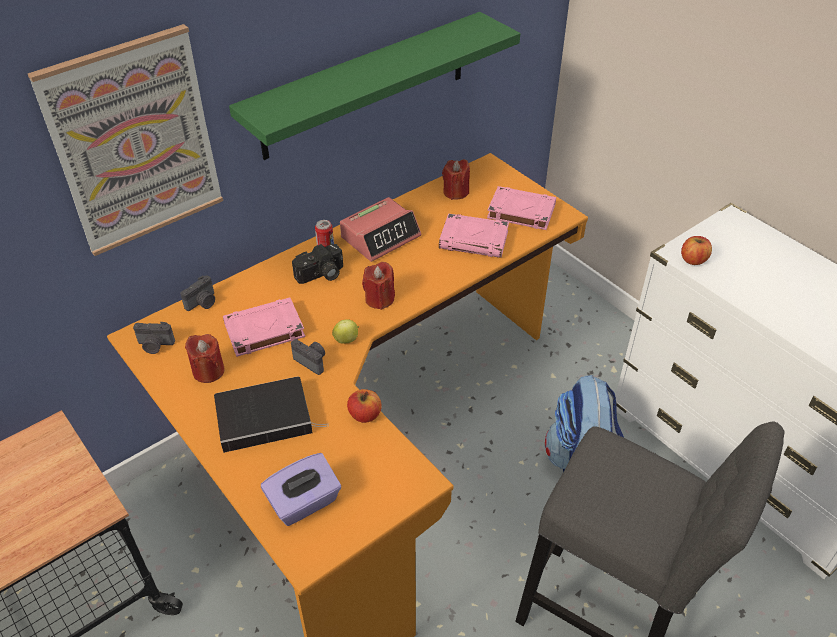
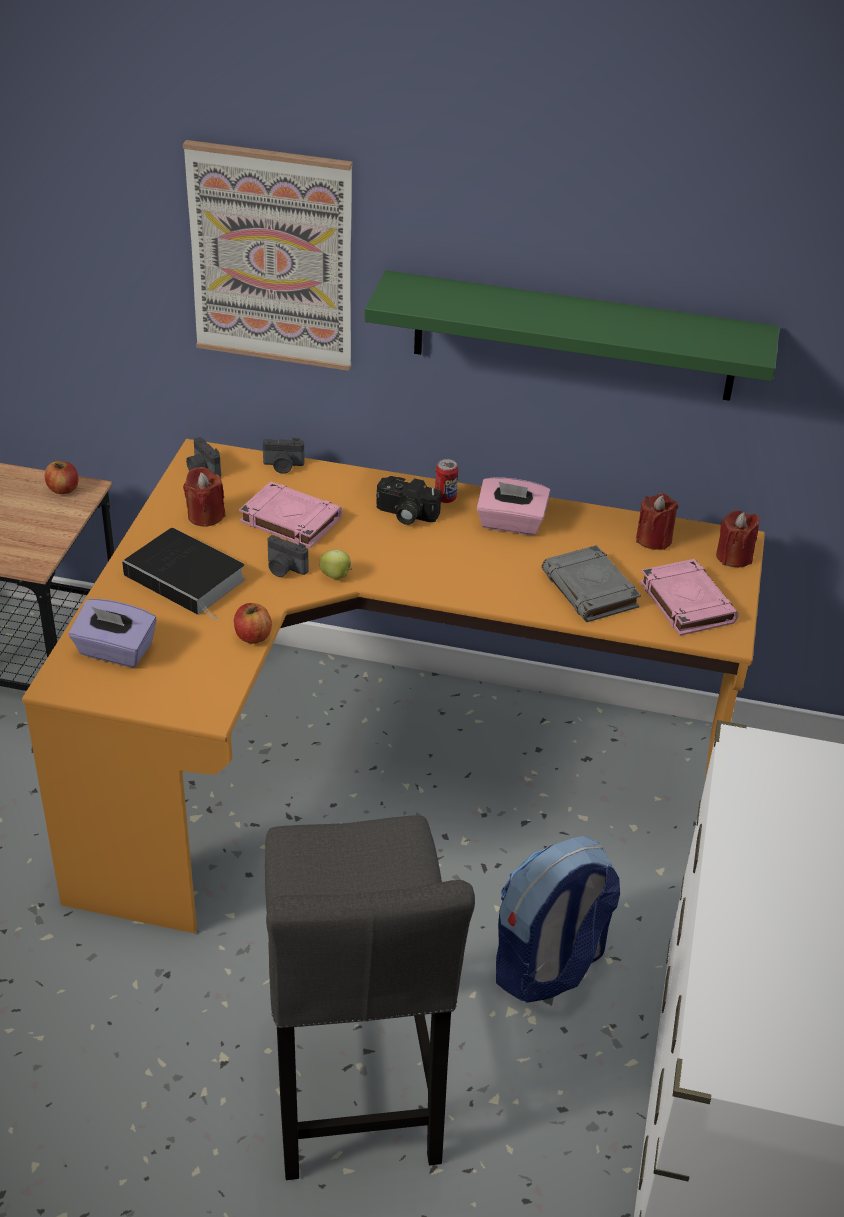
camera: 50 degrees right, 5 degrees down
camera [291,339,325,375] -> camera turned 120 degrees clockwise [268,535,309,577]
alarm clock [340,197,421,262] -> pink tissue box [476,477,550,535]
red candle [362,262,395,310] -> red candle moved to [716,510,760,568]
pink book [439,213,509,258] -> grey book [542,545,641,622]
apple [681,236,712,265] -> apple moved to [45,461,78,494]

